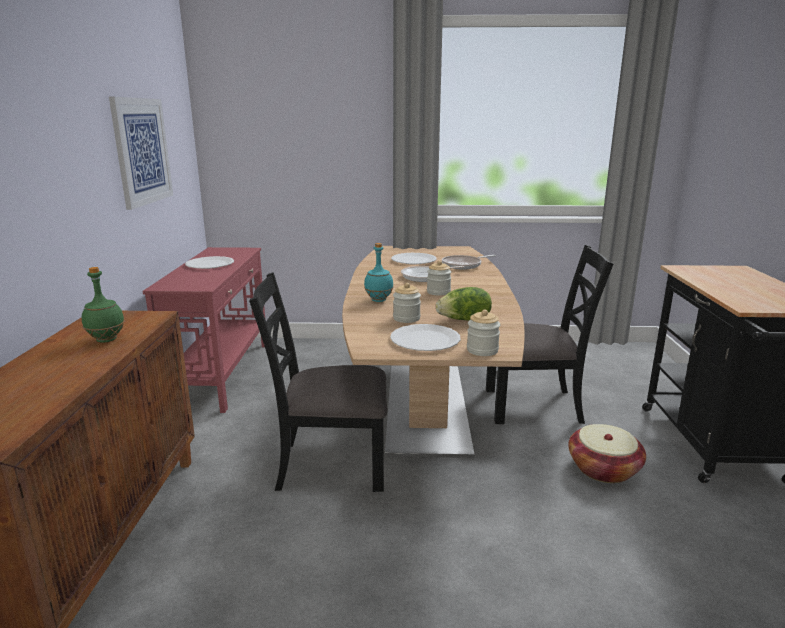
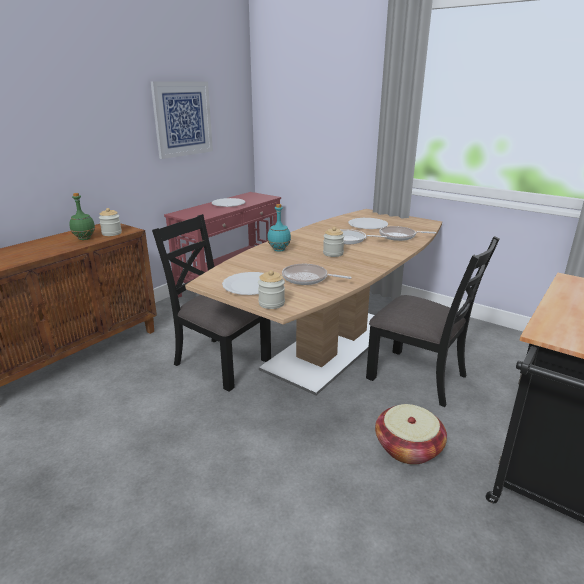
camera: 35 degrees right, 5 degrees up
jar [393,283,421,323] -> jar moved to [99,208,122,236]
lettuce [436,287,492,321] -> frying pan [282,264,352,285]

